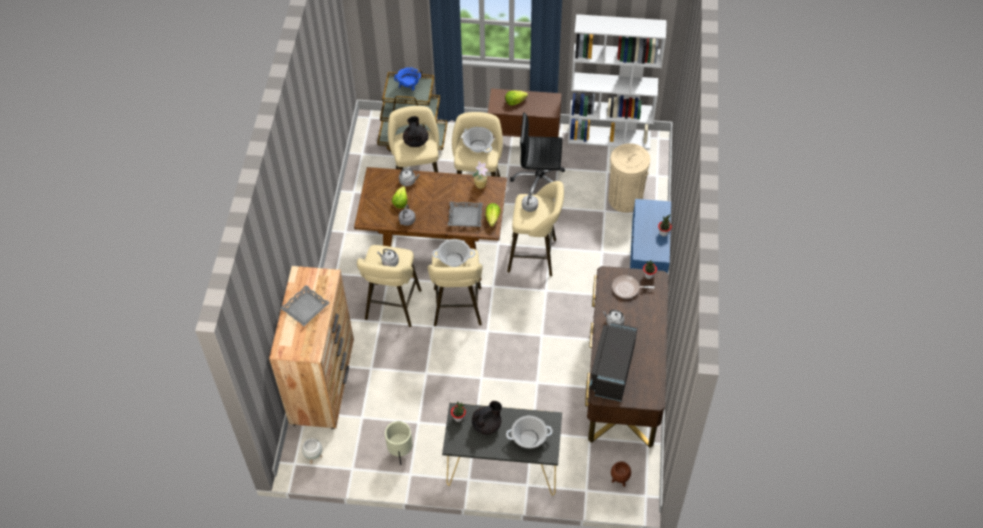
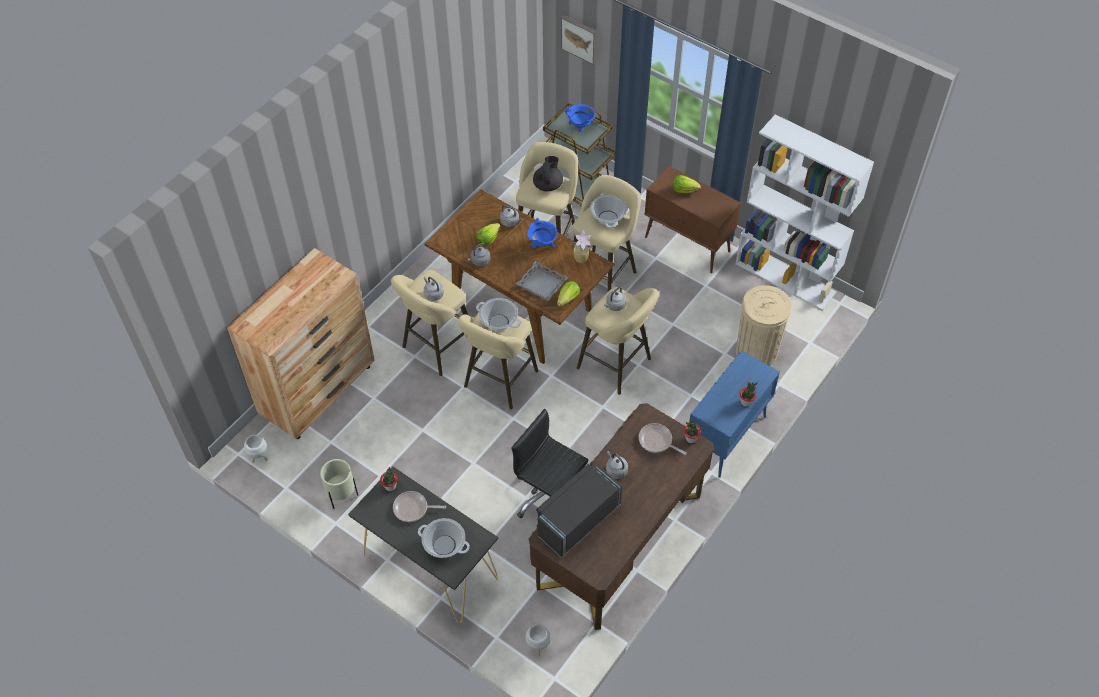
camera: 30 degrees right, 0 degrees up
grey tray [280,285,330,326] -> none
black teapot [472,401,502,434] -> frying pan [393,491,446,522]
black office chair [510,113,565,194] -> black office chair moved to [512,409,588,518]
brown planter [611,461,631,487] -> white planter [525,624,550,656]
none -> blue cooking pot [527,218,558,248]
none -> picture [561,15,597,65]

